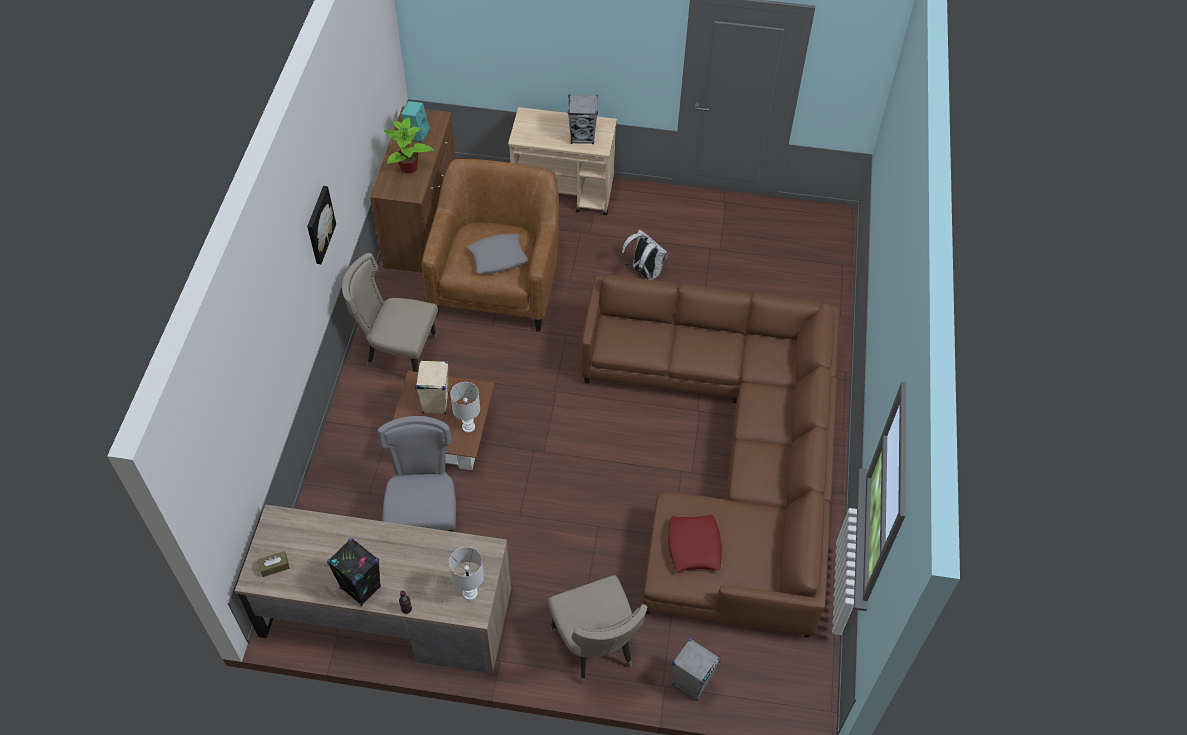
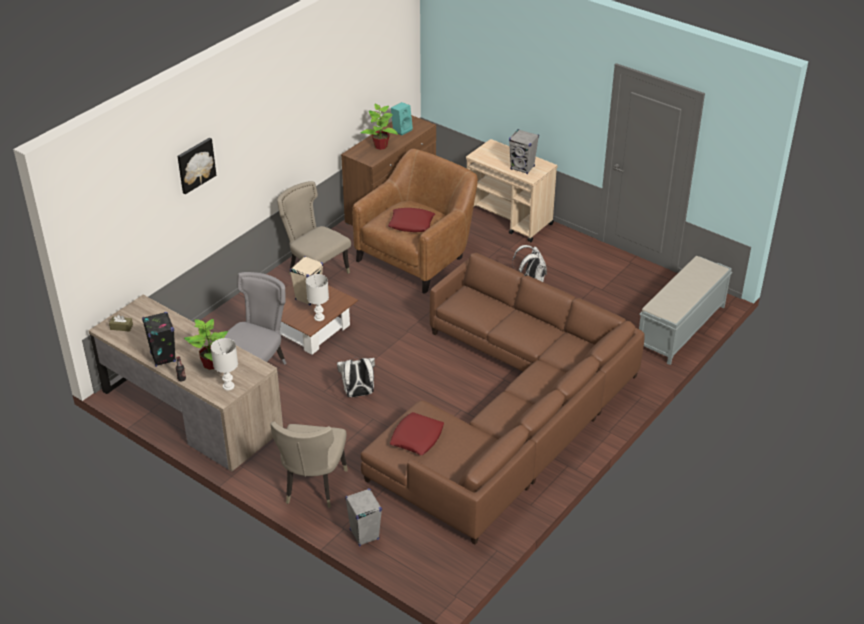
camera: 30 degrees right, 15 degrees down
picture [307,186,336,264] -> picture moved to [177,138,216,194]
grey pillow [467,234,529,274] -> red pillow [388,208,435,232]
none -> potted plant [184,319,228,370]
none -> white backpack [337,357,375,397]
none -> grey bench [639,256,732,365]

